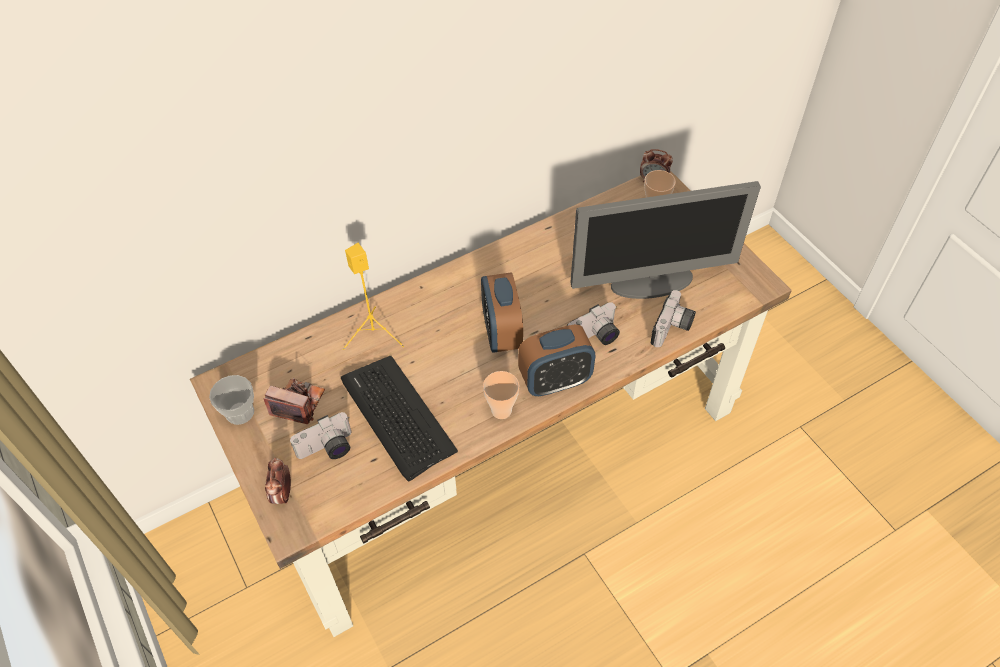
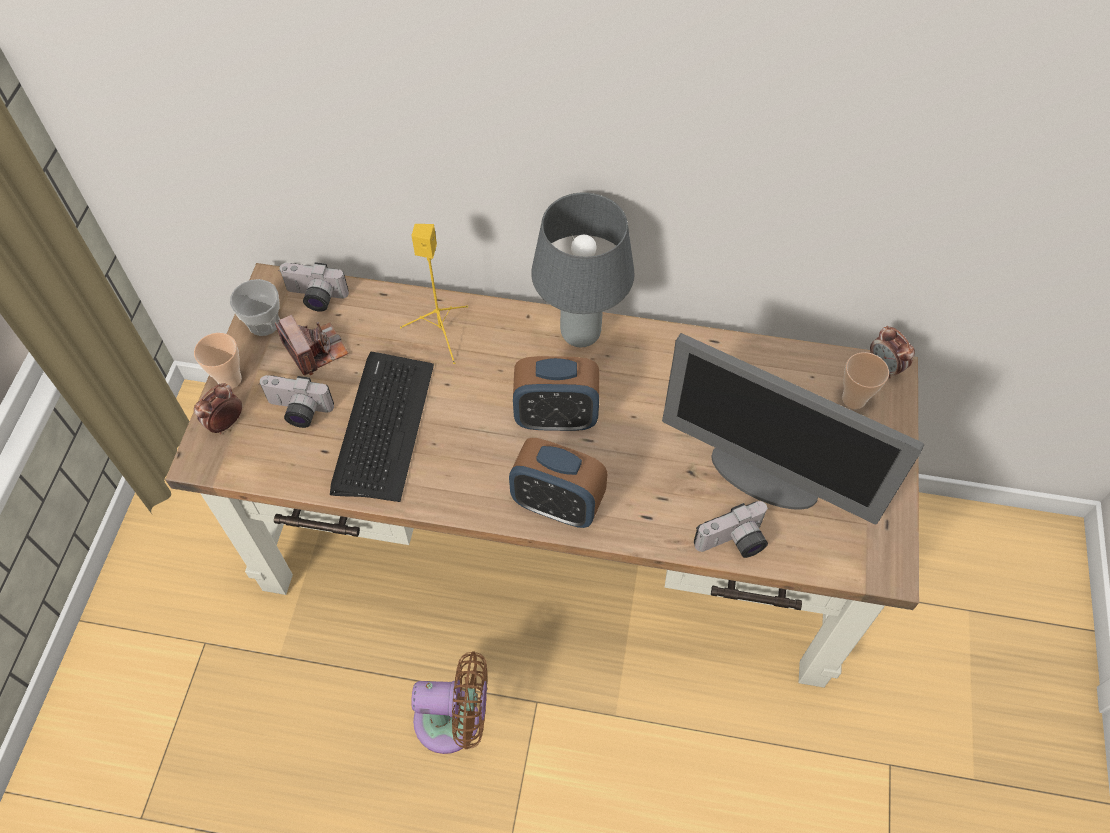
camera: 40 degrees right, 5 degrees up
alarm clock [481,272,523,352] -> alarm clock turned 120 degrees counterclockwise [513,356,599,431]
cup [483,371,519,419] -> cup moved to [194,333,242,389]
camera [567,302,620,345] -> camera moved to [280,262,349,311]
none -> brown fan [411,651,487,754]
none -> grey table lamp [531,192,635,347]

